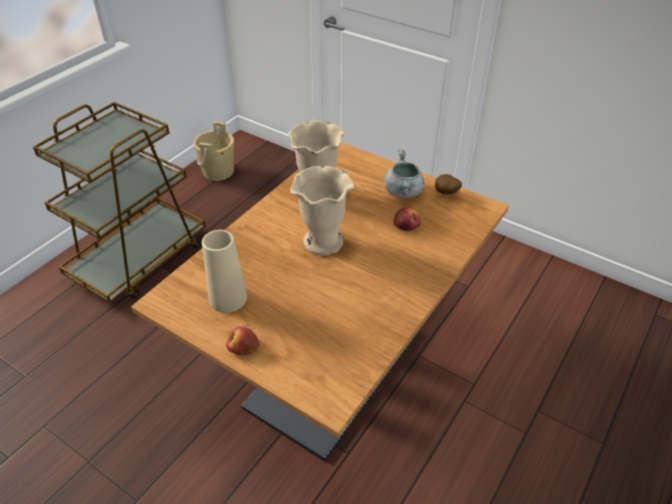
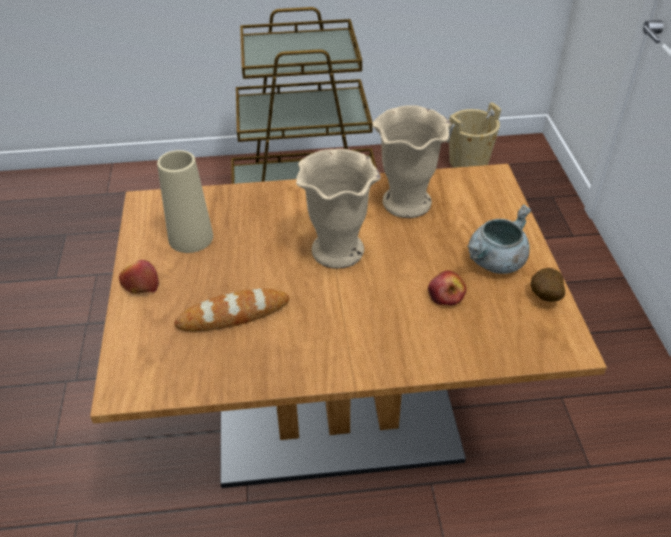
camera: 50 degrees right, 0 degrees up
none -> bread [174,288,289,332]

